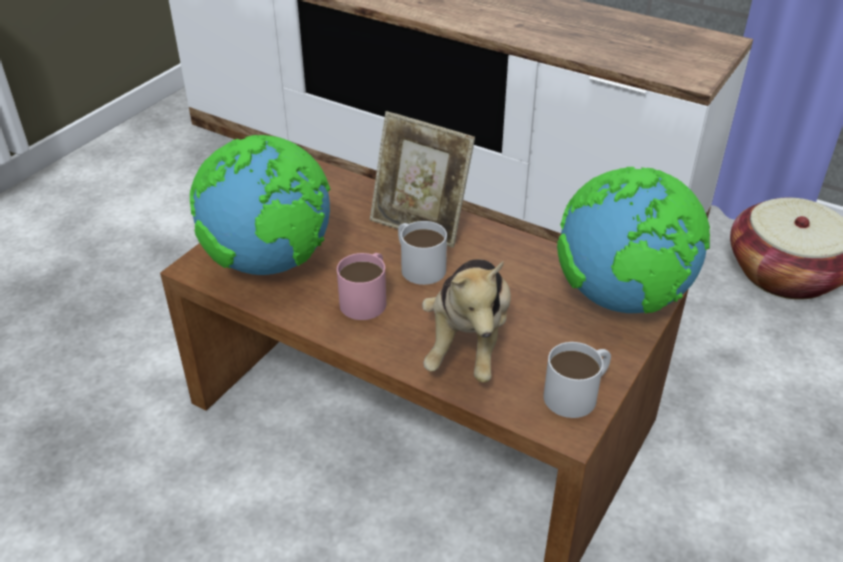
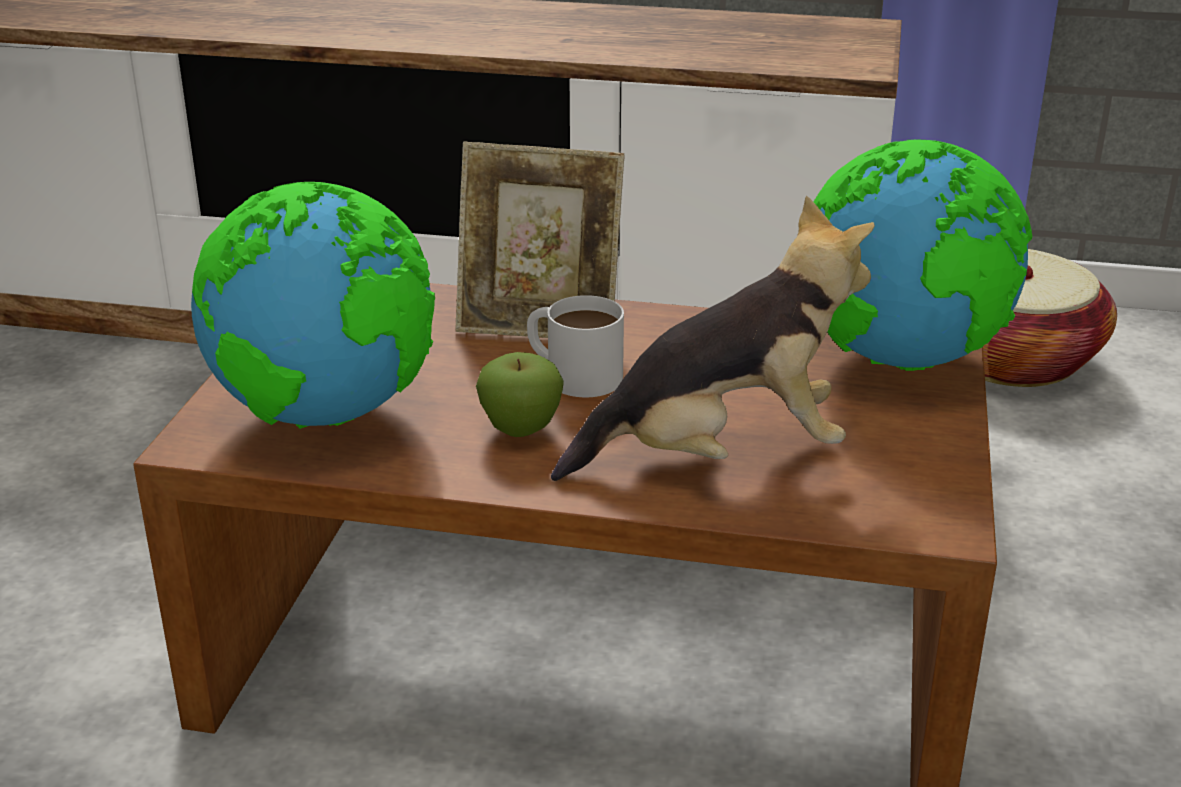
camera: 20 degrees left, 10 degrees down
pink mug [337,253,386,320] -> apple [476,352,564,437]
plush toy [422,259,511,382] -> plush toy turned 90 degrees counterclockwise [551,196,875,481]
white mug [543,342,611,418] -> none

